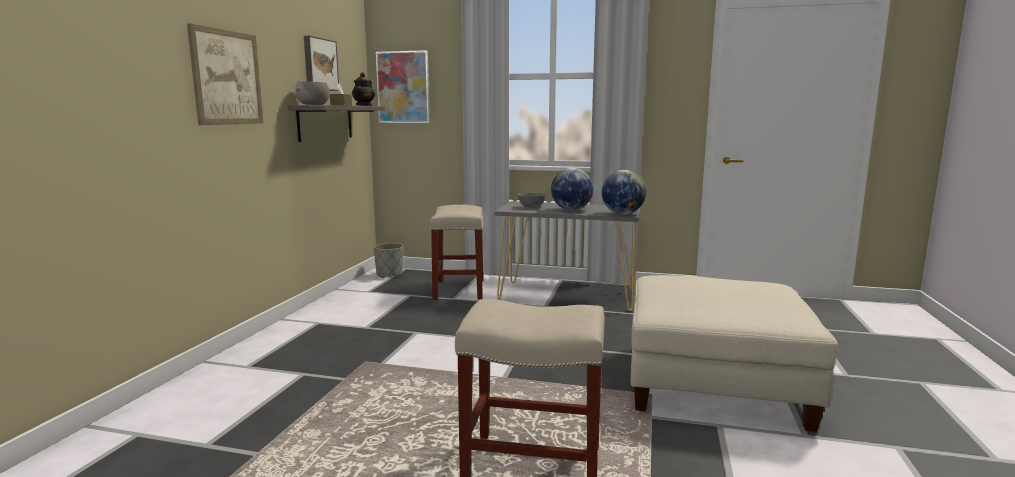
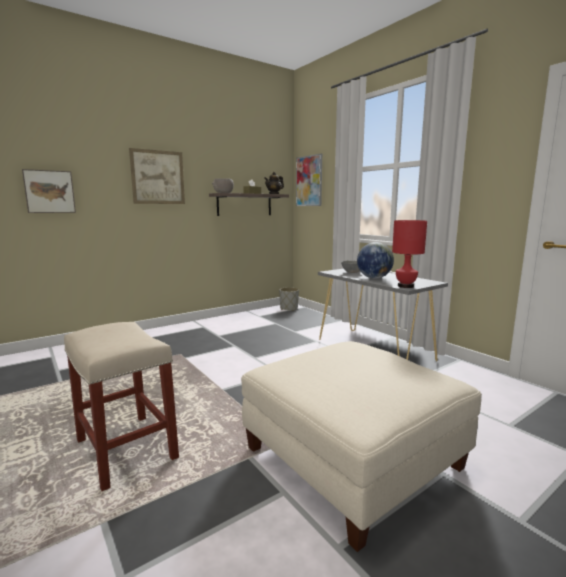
camera: 40 degrees right, 0 degrees up
picture [304,36,339,91] -> picture moved to [22,169,76,213]
beige stool [430,205,483,300] -> none
globe [602,170,646,214] -> red table lamp [392,220,427,288]

